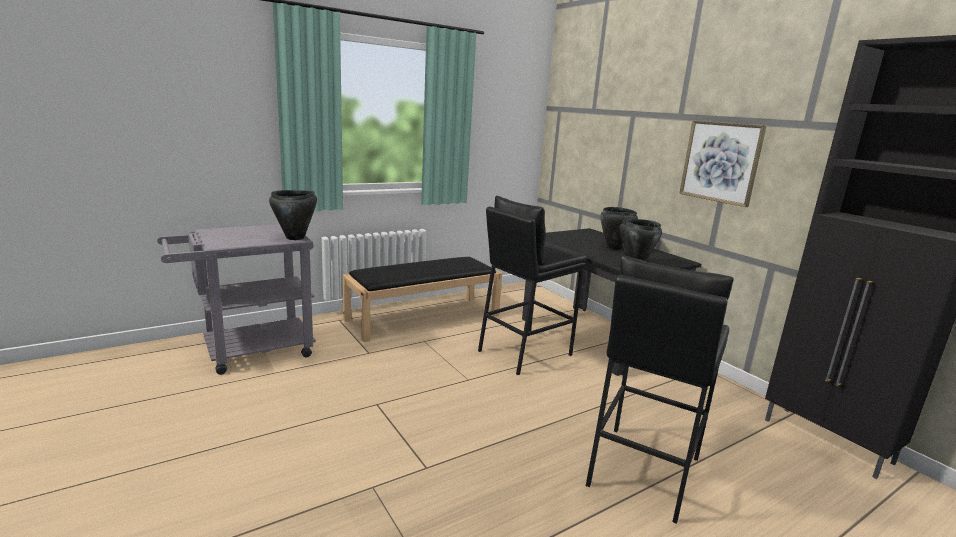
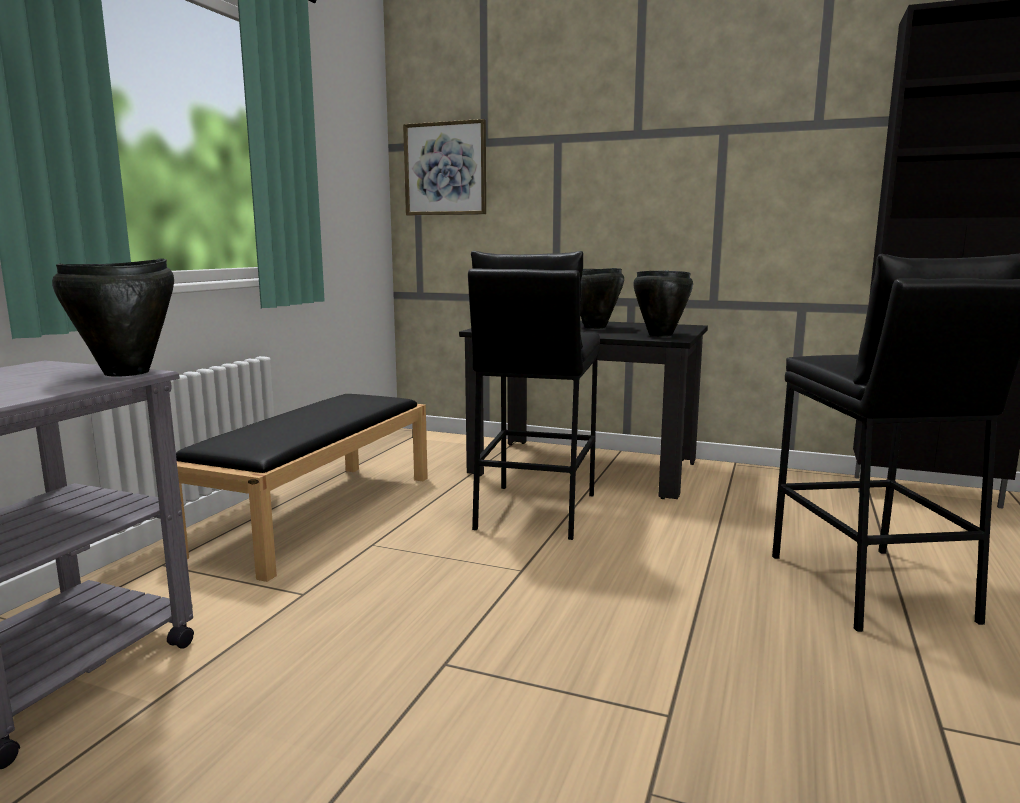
camera: 35 degrees left, 5 degrees down
picture [679,121,766,207] -> picture moved to [403,119,486,215]

